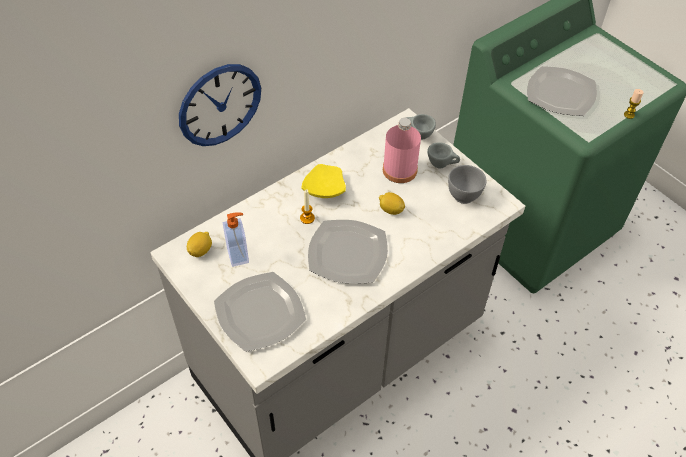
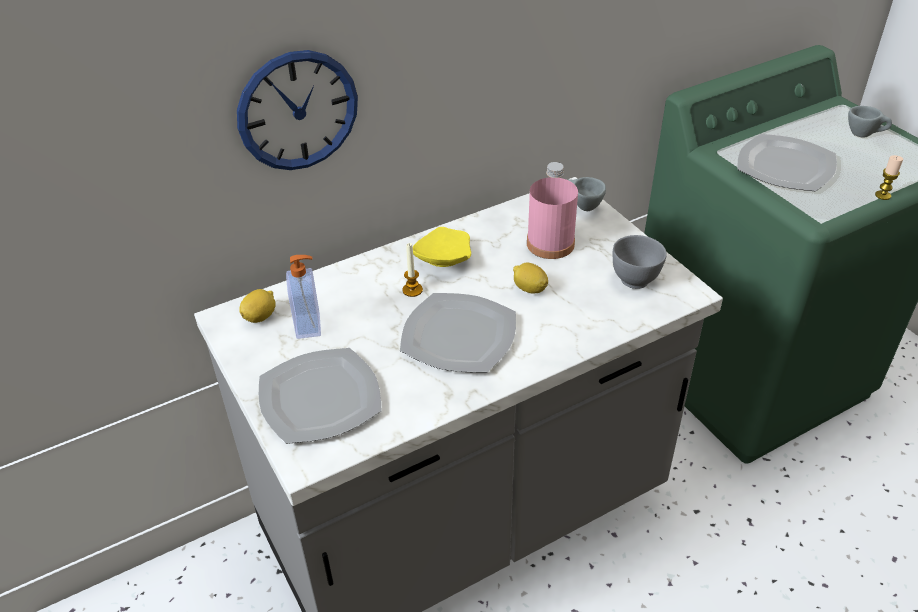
camera: 10 degrees right, 10 degrees down
grey cup [427,142,460,168] -> grey cup moved to [848,106,892,137]

